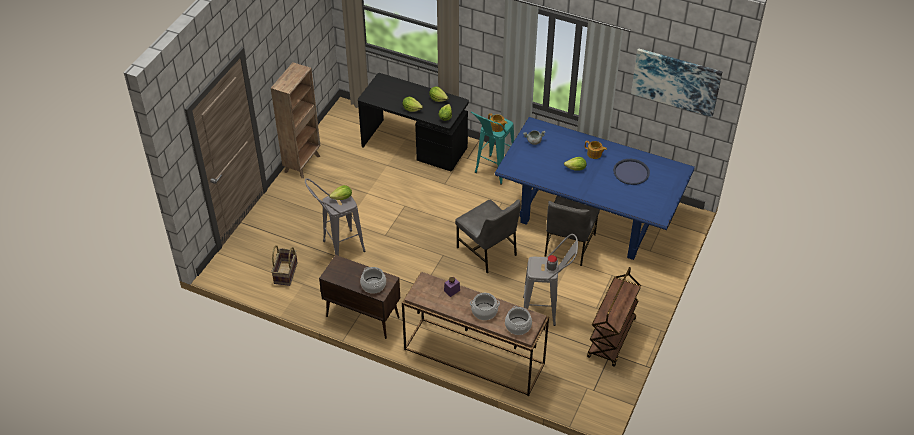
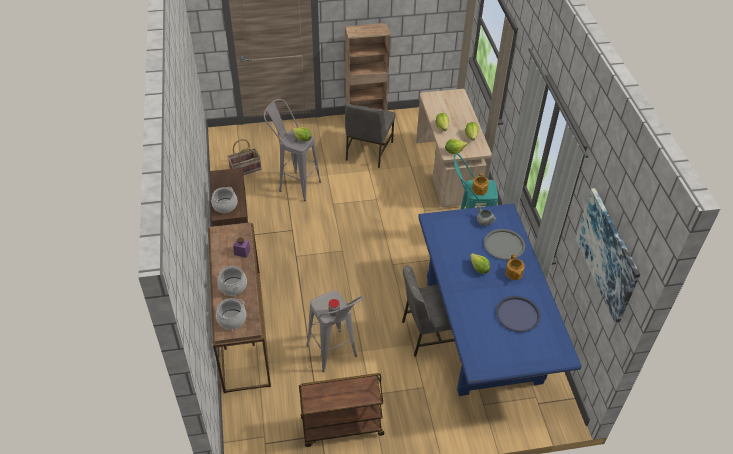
camera: 55 degrees right, 0 degrees up
black desk [358,73,469,171] -> beige desk [416,89,492,207]
grey chair [455,200,521,273] -> grey chair moved to [345,102,396,168]
none -> grey tray [484,229,525,260]

